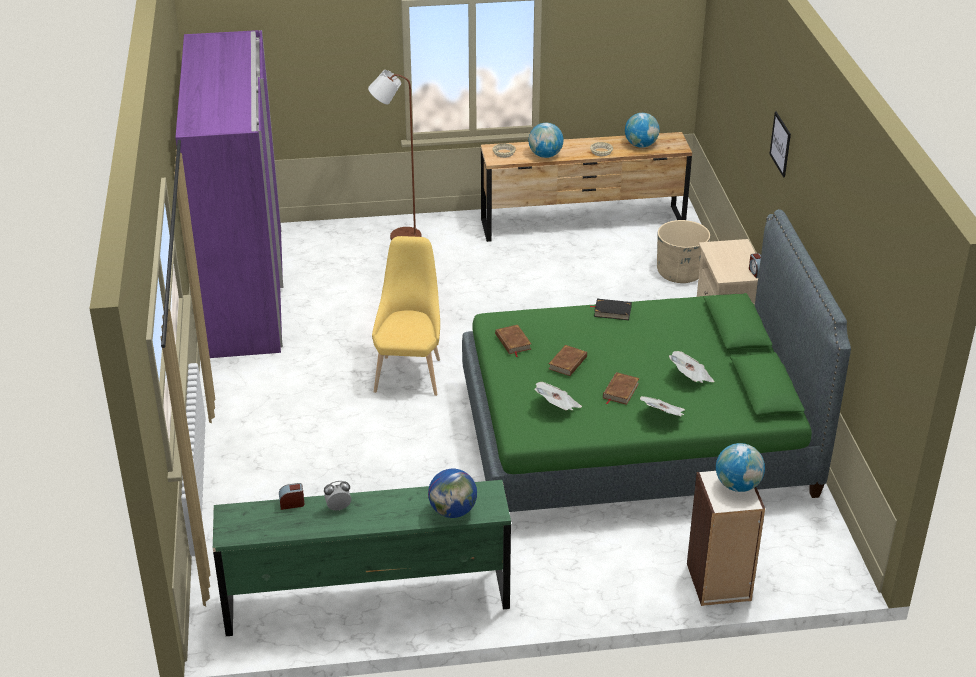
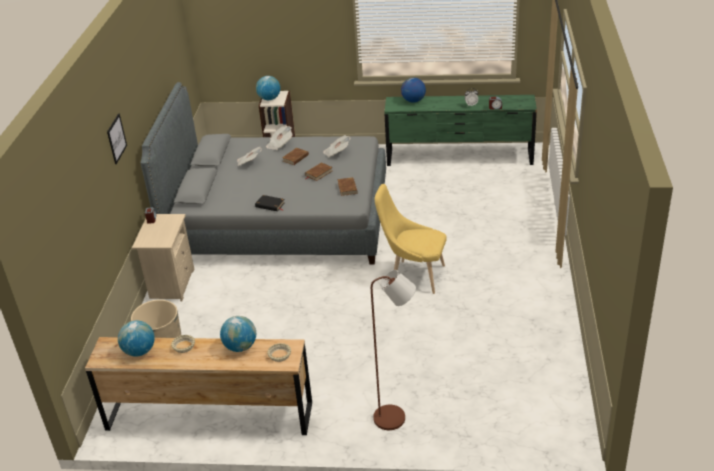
camera: 165 degrees left, 0 degrees up
purple wardrobe [175,30,284,358] -> none
yellow chair [372,236,440,396] -> yellow chair turned 90 degrees clockwise [375,184,447,294]
green bed [462,209,851,512] -> grey bed [141,82,386,264]

